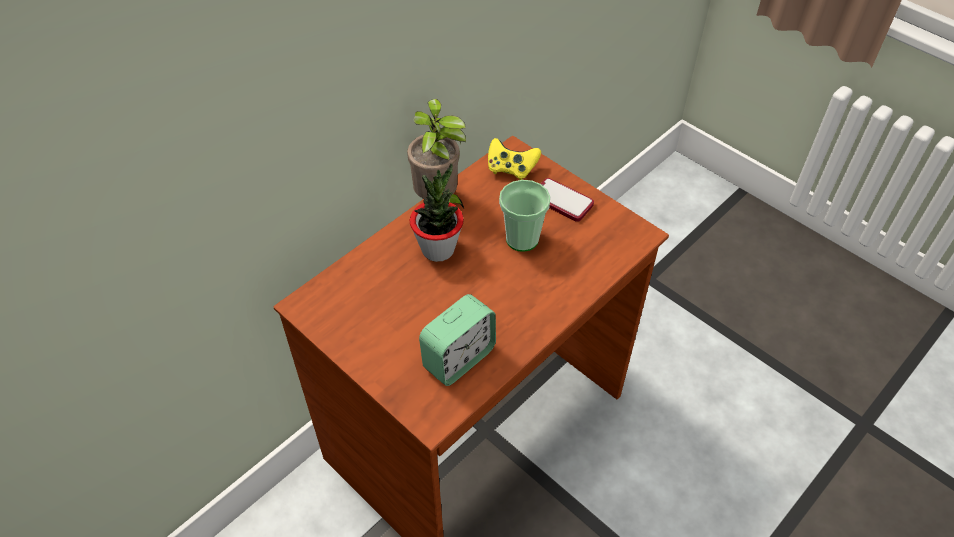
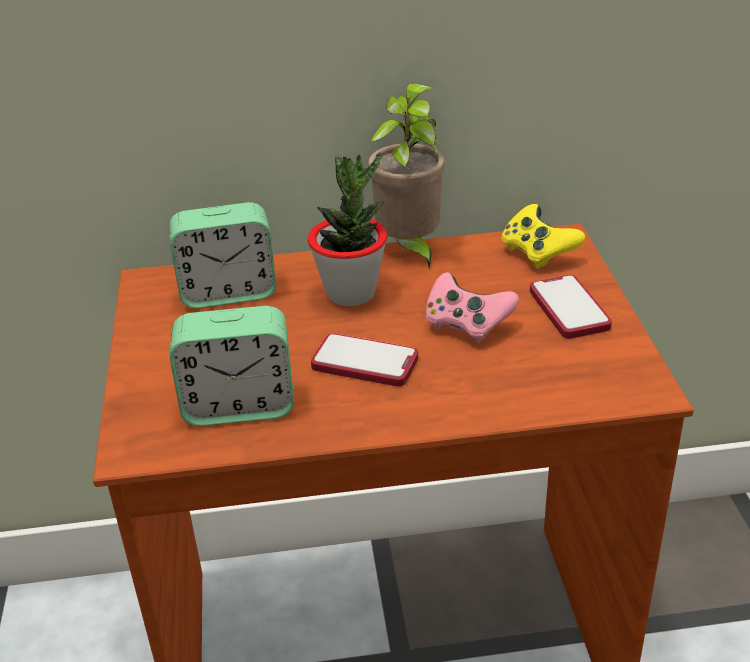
camera: 40 degrees right, 15 degrees down
cup [499,180,550,252] -> pink game controller [426,272,519,344]
none -> alarm clock [169,202,276,309]
none -> phone [311,333,418,387]

